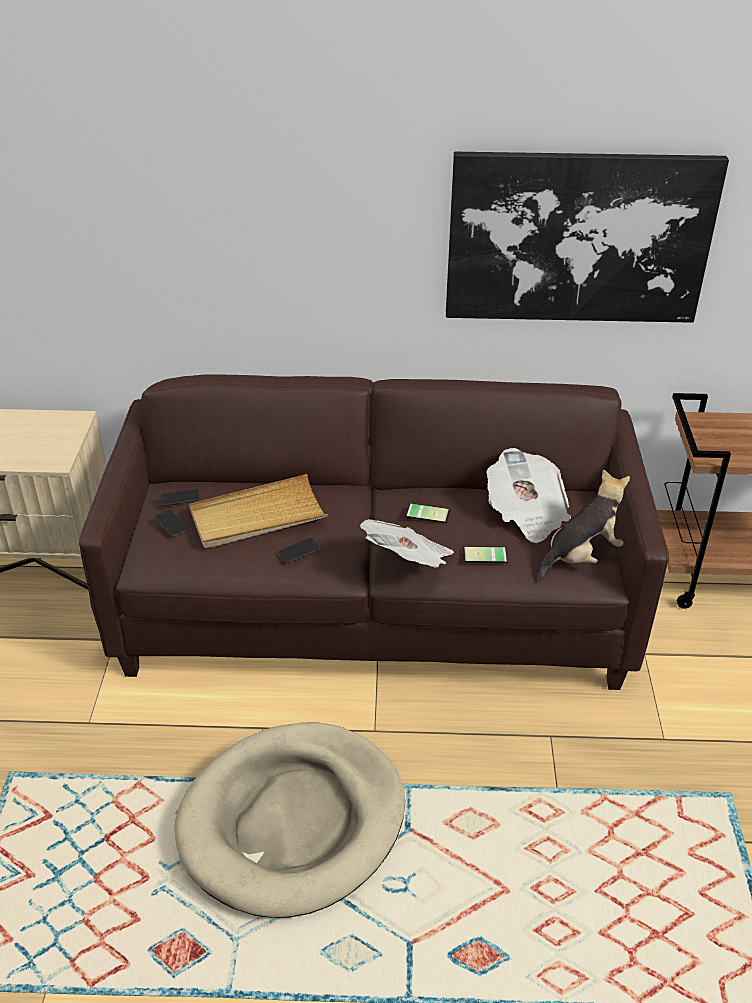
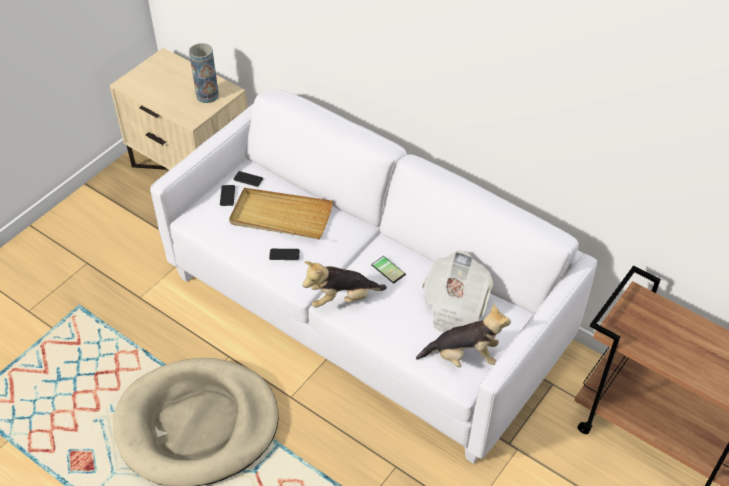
camera: 35 degrees right, 10 degrees up
brown sofa [79,374,669,690] -> white sofa [150,90,597,464]
newspaper [360,519,454,568] -> plush toy [303,261,387,308]
picture [446,152,729,323] -> none
phone [463,546,508,563] -> none
none -> vase [189,43,219,103]

